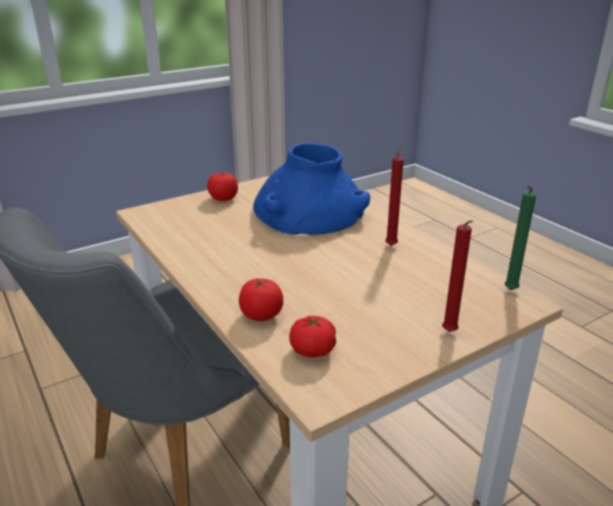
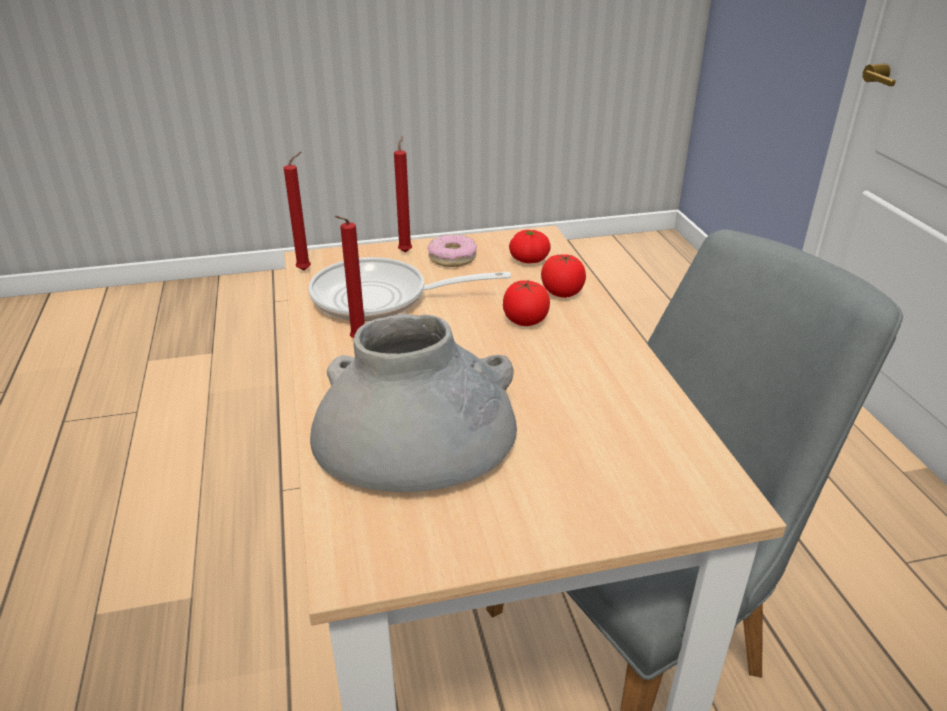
camera: 160 degrees left, 5 degrees up
tomato [207,172,238,201] -> tomato moved to [503,280,550,326]
blue vase [253,143,370,235] -> grey vase [310,313,517,492]
green candle [504,186,536,290] -> red candle [284,152,311,271]
none -> frying pan [308,257,511,321]
none -> donut [428,235,477,267]

